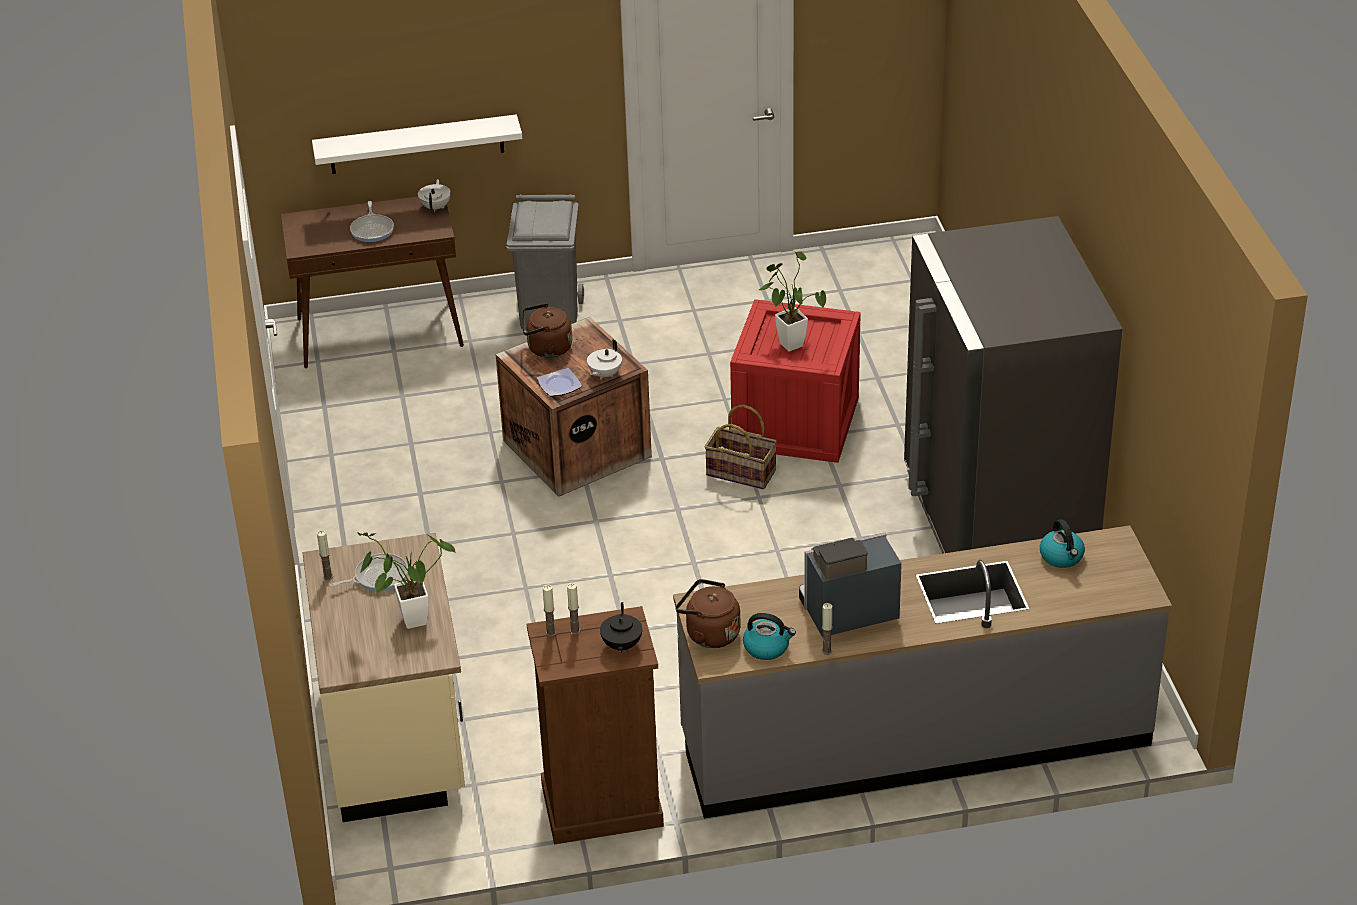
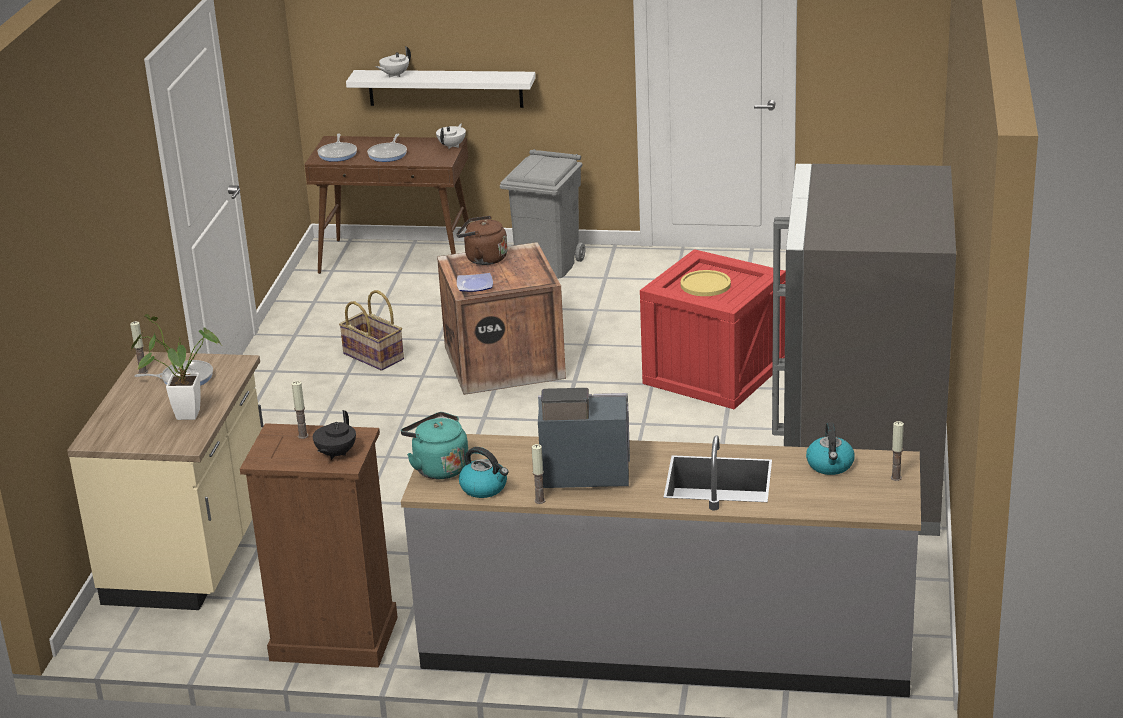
camera: 20 degrees right, 10 degrees down
candle [543,584,556,637] -> candle moved to [891,421,904,481]
white teapot [587,339,622,380] -> white teapot moved to [376,46,411,78]
brown kettle [675,579,740,648] -> turquoise kettle [401,412,468,479]
basket [704,405,777,489] -> basket moved to [339,290,404,371]
potted plant [759,251,826,352] -> yellow plate [681,270,731,296]
none -> frying pan [317,133,357,162]

